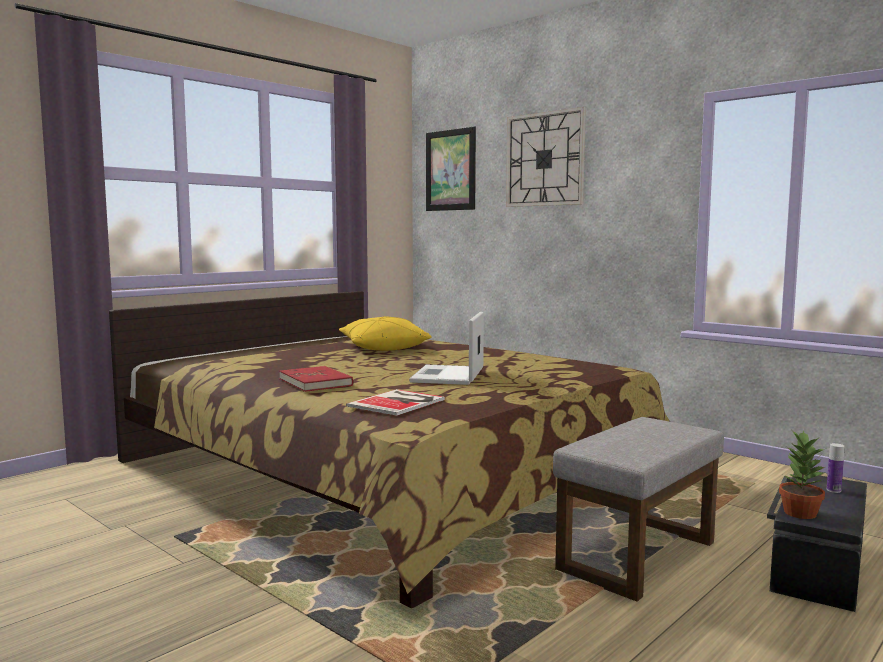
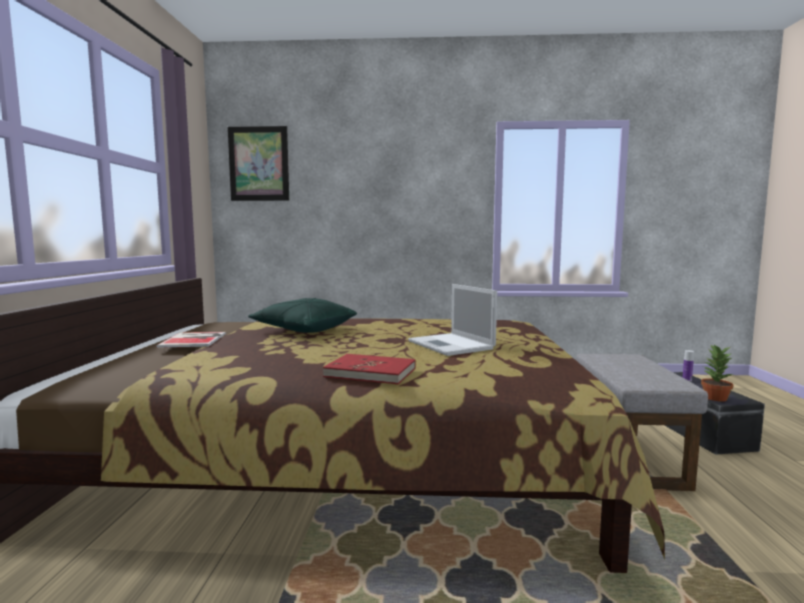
camera: 40 degrees left, 0 degrees up
yellow pillow [339,316,432,351] -> green pillow [248,298,357,333]
book [346,389,445,416] -> book moved to [156,332,226,348]
wall clock [506,107,586,207] -> none

